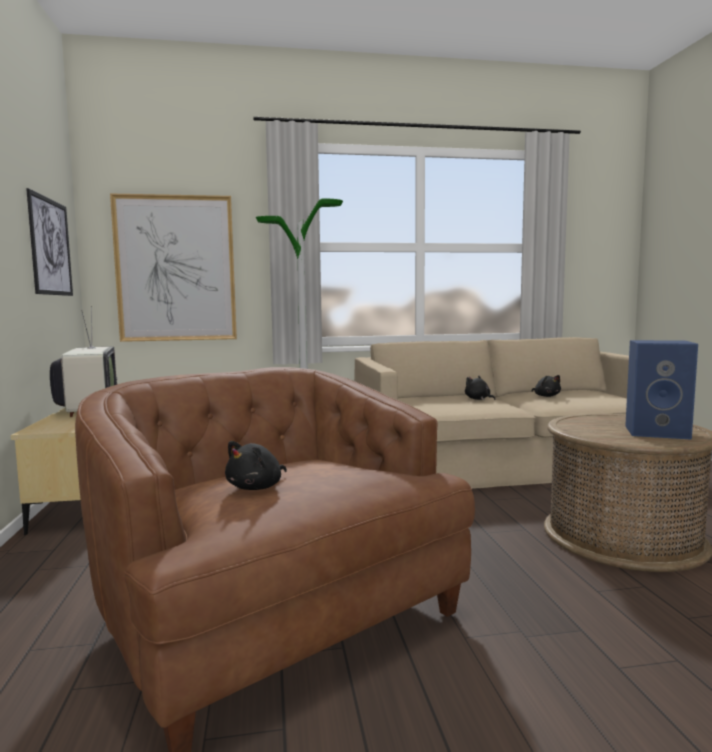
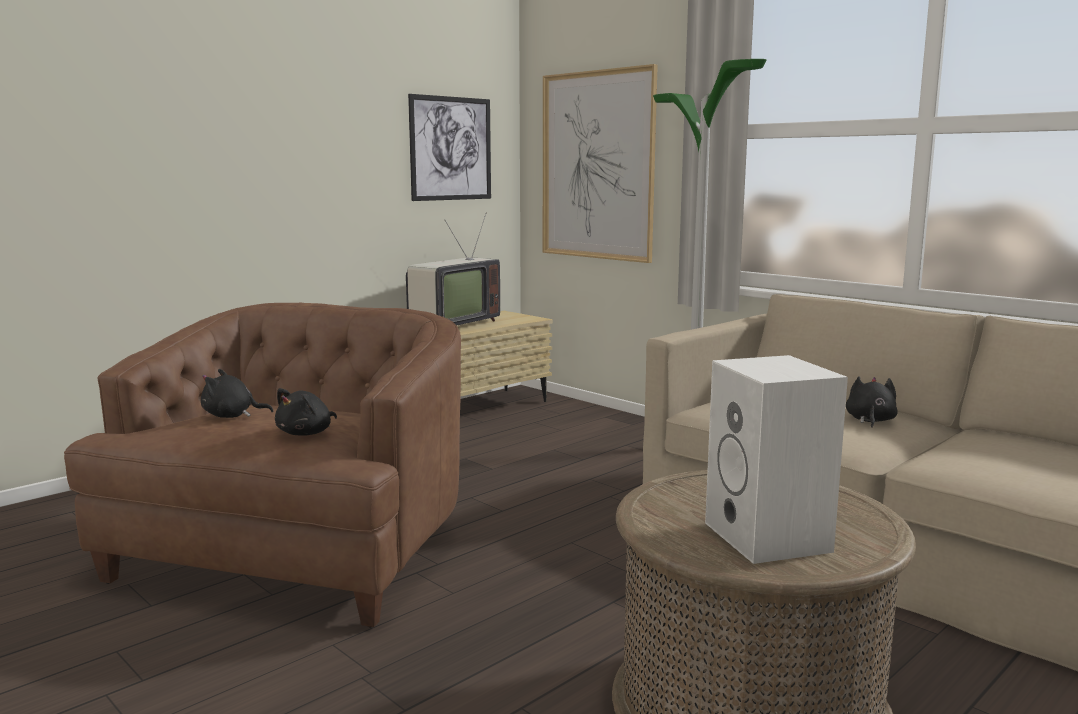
camera: 55 degrees right, 5 degrees up
black plush toy [532,375,561,397] -> black plush toy moved to [275,388,337,436]
blue speaker [625,340,698,440] -> white speaker [705,355,848,564]

